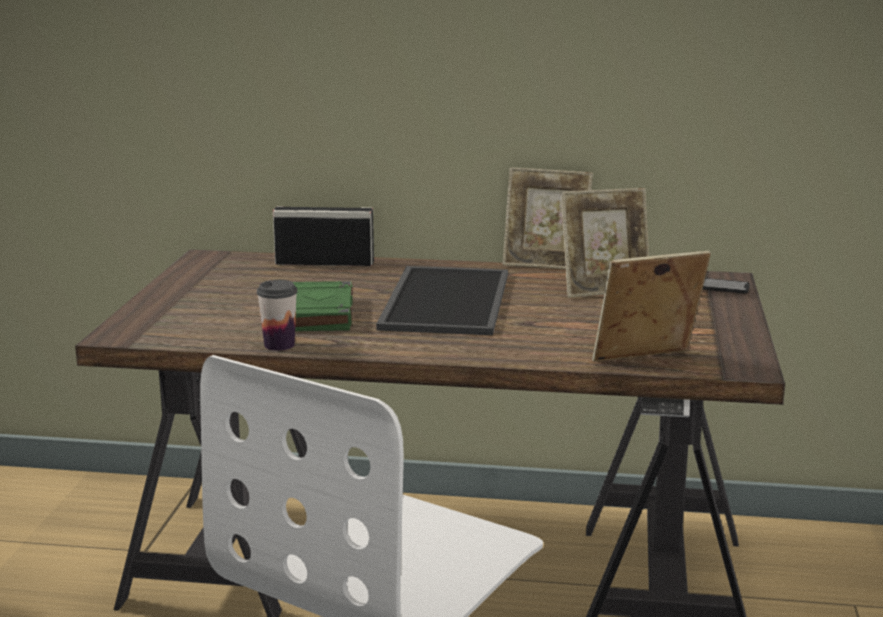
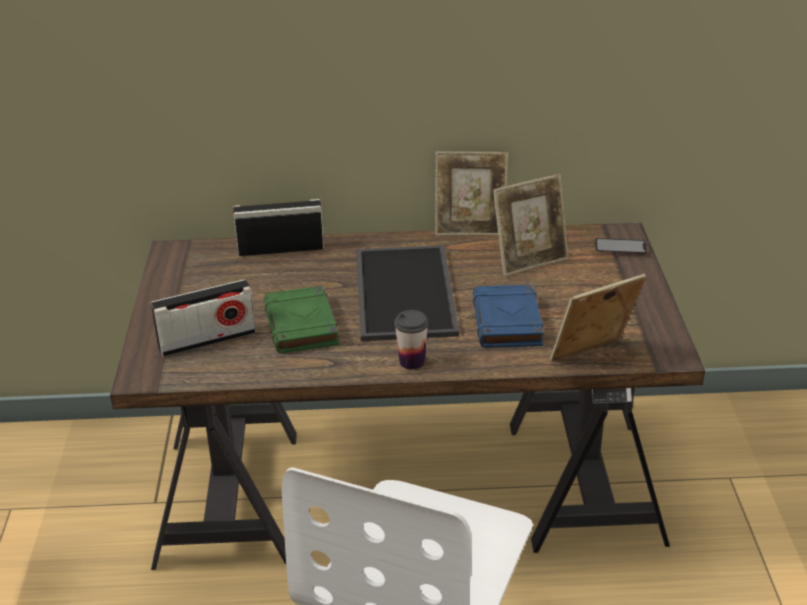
camera: 10 degrees left, 15 degrees up
cup [257,280,298,351] -> cup moved to [394,310,429,370]
none -> radio [151,279,256,357]
none -> blue book [473,285,544,348]

